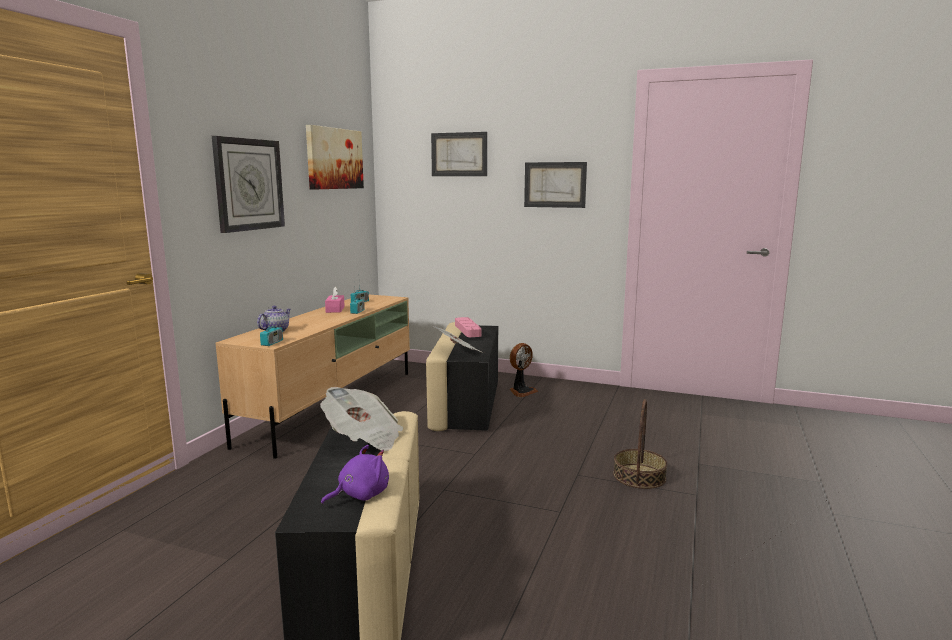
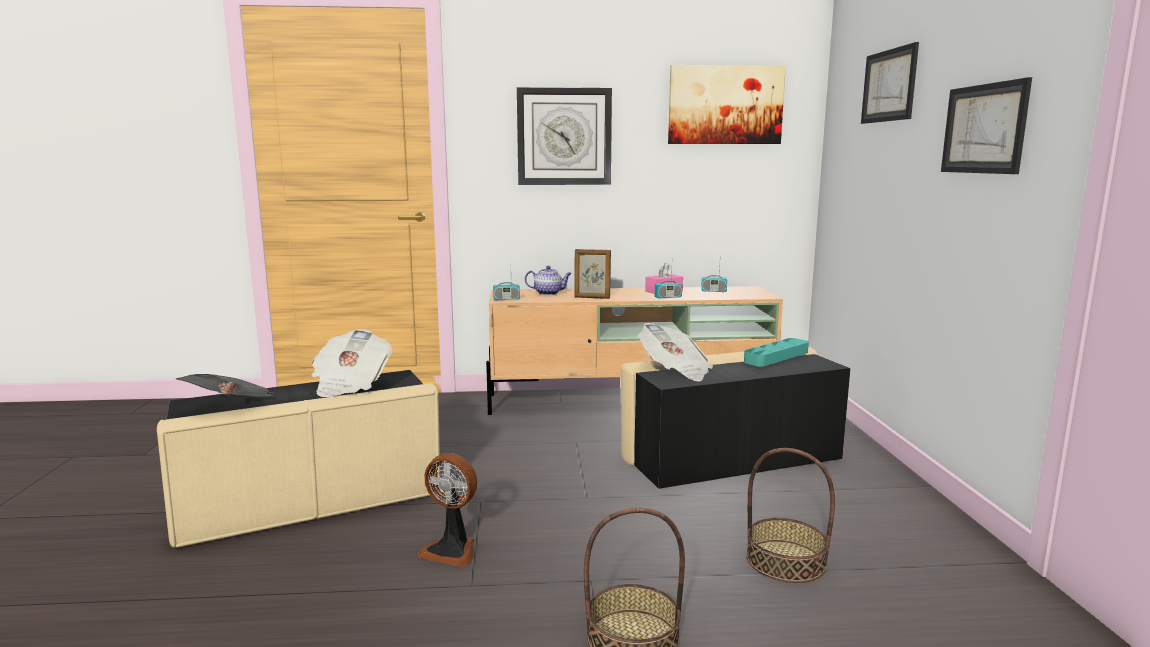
camera: 65 degrees right, 0 degrees up
purple plush toy [321,445,389,505] -> newspaper [176,374,272,396]
pink tray [455,317,482,337] -> turquoise tray [744,338,809,367]
fan [510,343,538,397] -> fan moved to [418,453,477,567]
none -> picture frame [574,249,611,299]
none -> basket [746,448,835,583]

